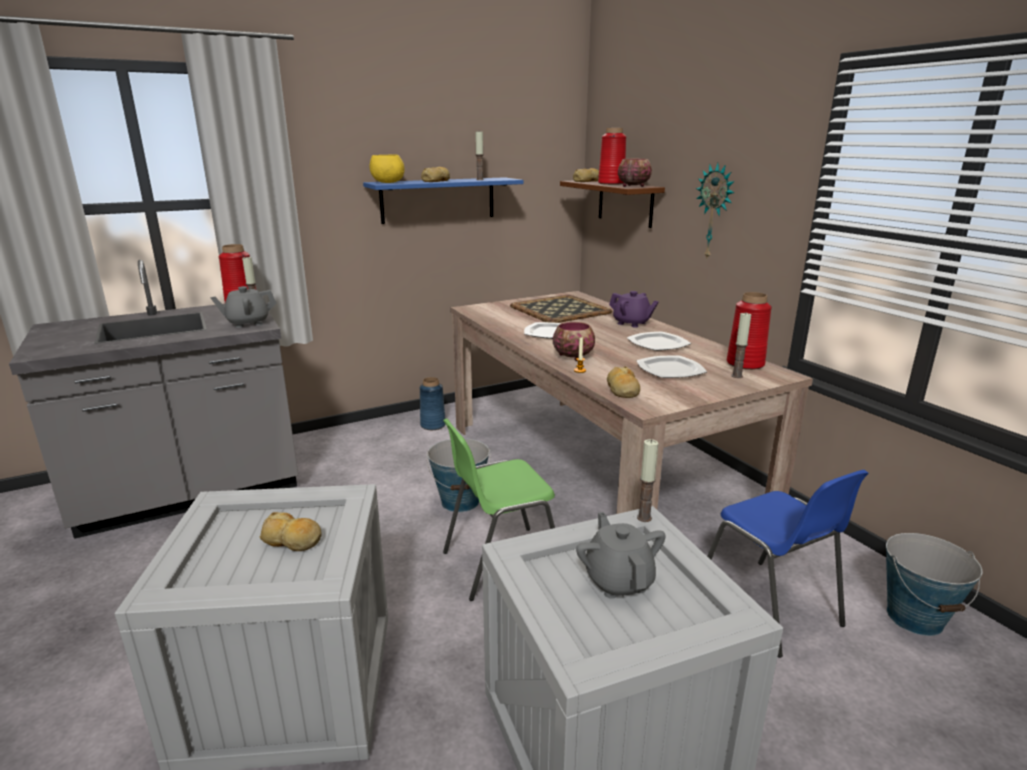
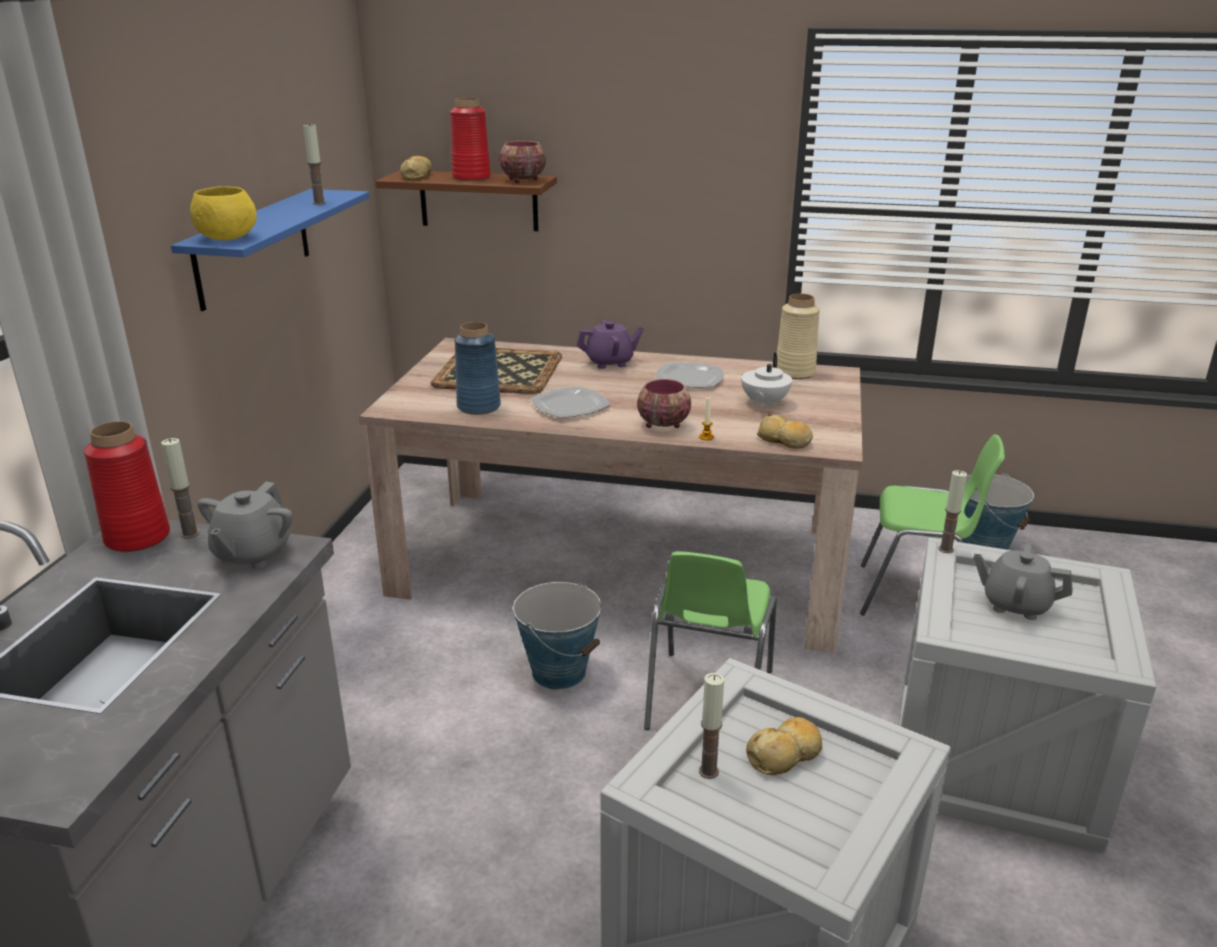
camera: 50 degrees left, 5 degrees up
blue vase [420,377,446,430] -> blue vase moved to [454,322,501,415]
bread [421,167,450,182] -> none
plate [636,356,707,378] -> white teapot [741,353,792,408]
wall clock [696,163,735,260] -> none
blue chair [707,470,868,658] -> green chair [860,434,1005,615]
red vase [727,292,772,370] -> beige vase [777,294,820,379]
candle [731,313,751,378] -> candle moved to [699,673,724,779]

